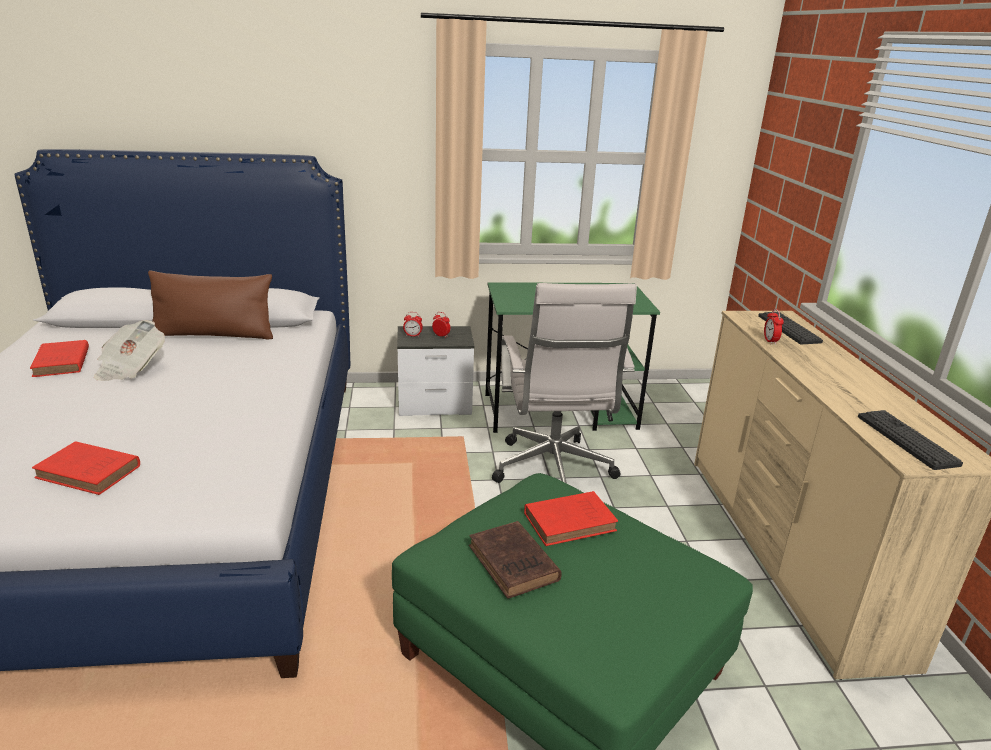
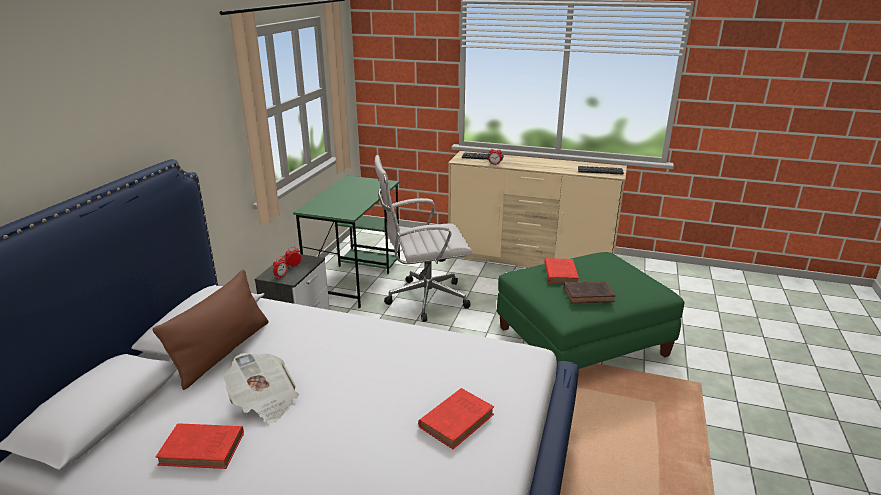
camera: 65 degrees left, 0 degrees up
white office chair [492,283,637,483] -> white office chair turned 150 degrees clockwise [375,155,472,322]

